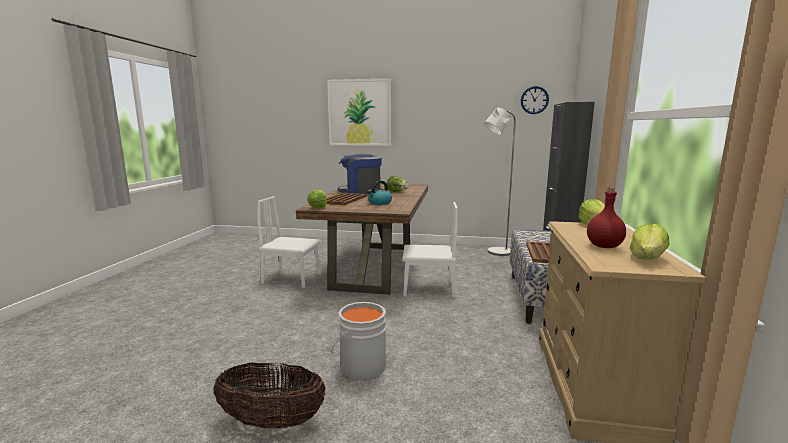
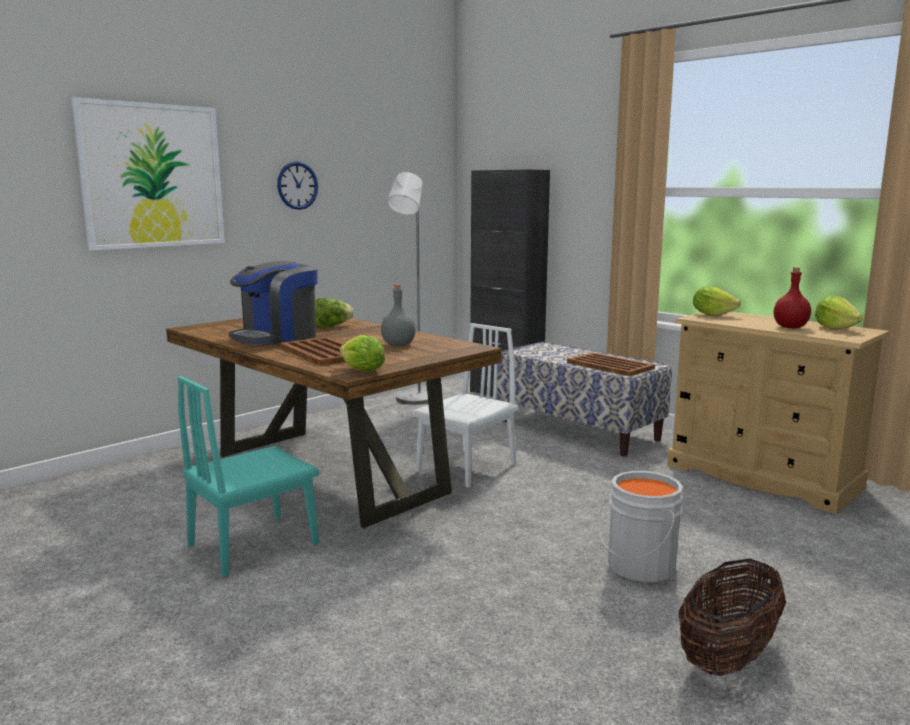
camera: 55 degrees left, 0 degrees up
white chair [257,196,321,288] -> turquoise chair [178,376,319,577]
kettle [368,181,392,205] -> grey bottle [381,284,416,346]
wall clock [521,86,549,114] -> wall clock moved to [277,161,318,210]

